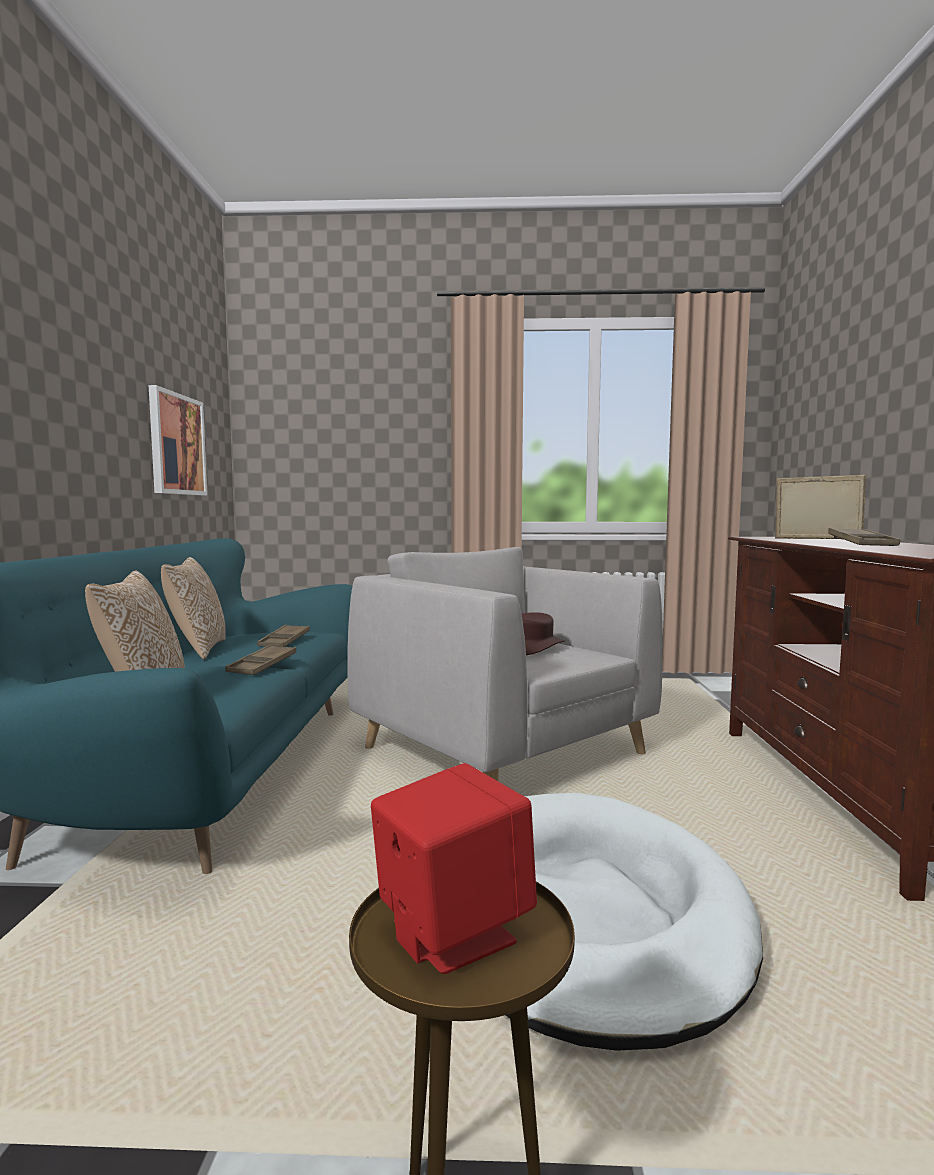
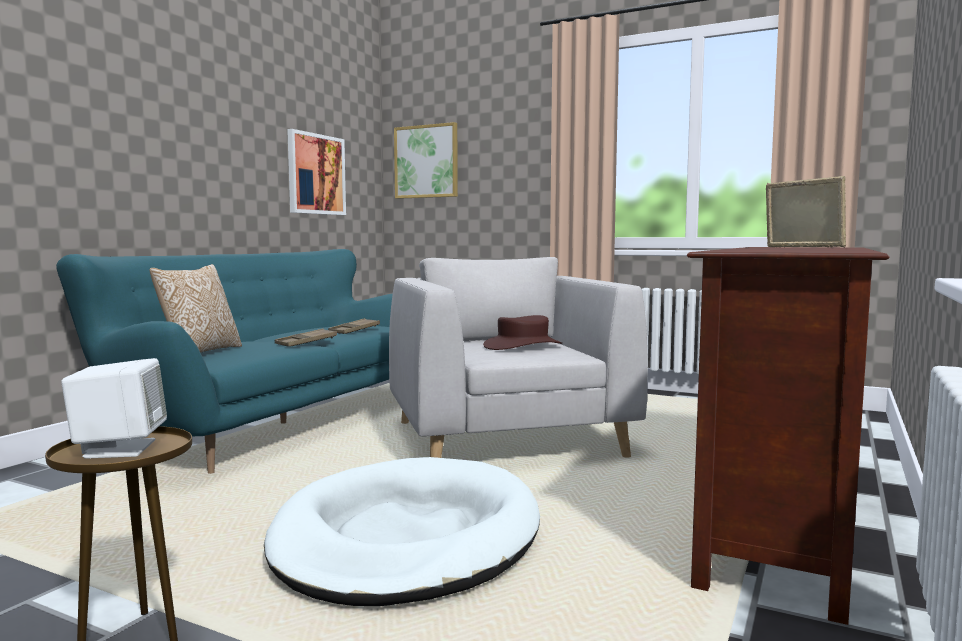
camera: 25 degrees right, 0 degrees up
pillow [161,557,226,660] -> none
red speaker [371,763,537,974] -> white speaker [61,358,167,459]
brown tray [828,528,900,546] -> none
none -> picture [394,122,458,199]

